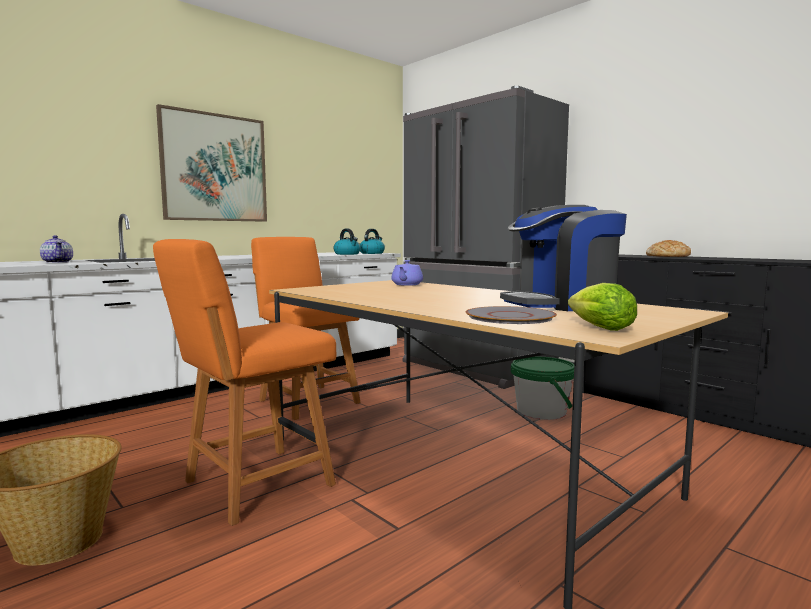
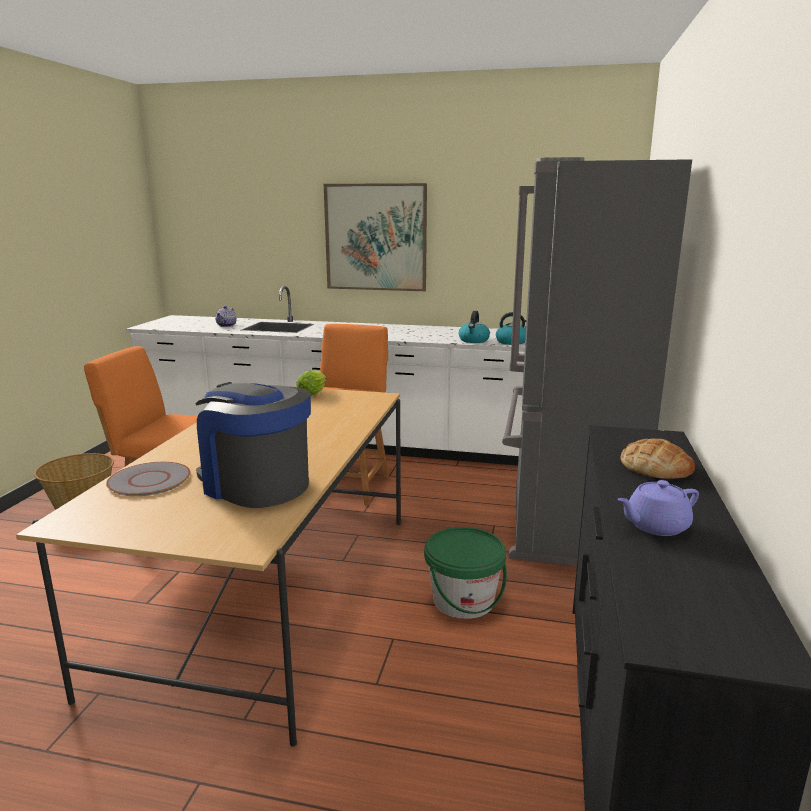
camera: 55 degrees right, 10 degrees up
purple teapot [391,260,423,286] -> purple teapot moved to [617,480,699,536]
lettuce [568,283,637,331] -> lettuce moved to [296,370,326,396]

